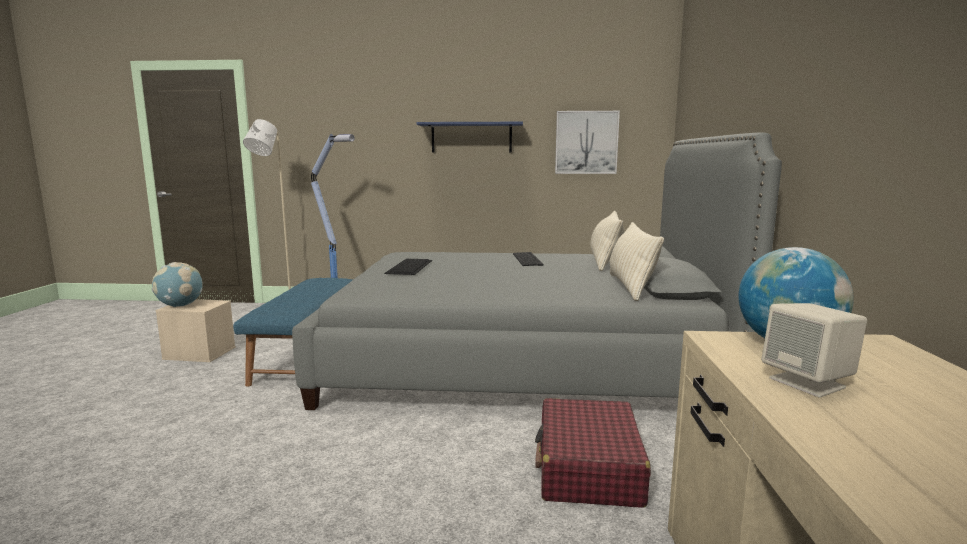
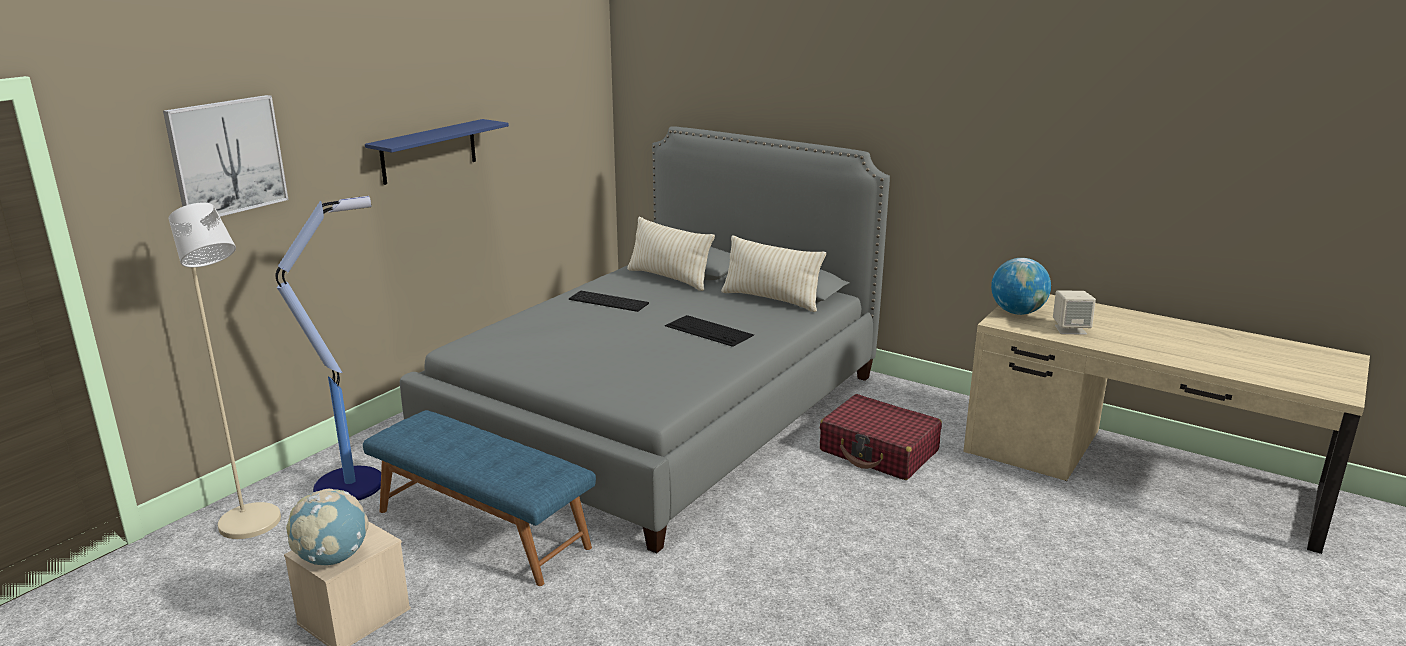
camera: 60 degrees left, 10 degrees up
keyboard [384,259,432,275] -> keyboard moved to [665,315,754,347]
picture [555,111,620,174] -> picture moved to [163,95,289,217]

